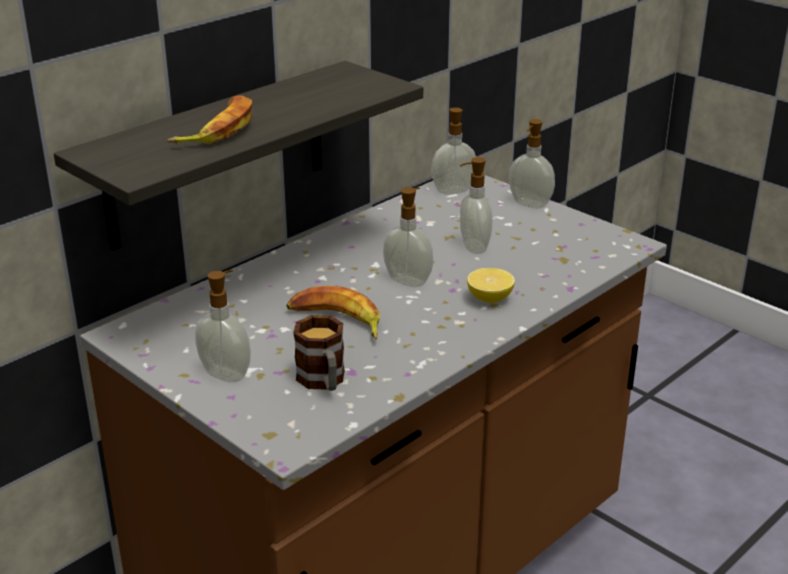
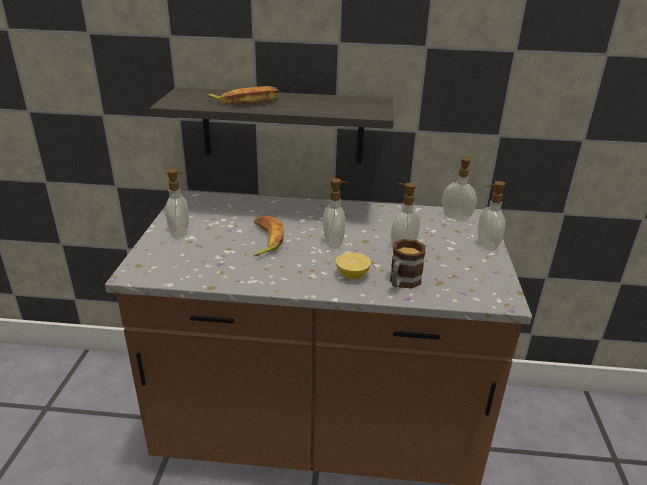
camera: 50 degrees right, 0 degrees up
mug [293,315,345,391] -> mug moved to [390,239,426,289]

